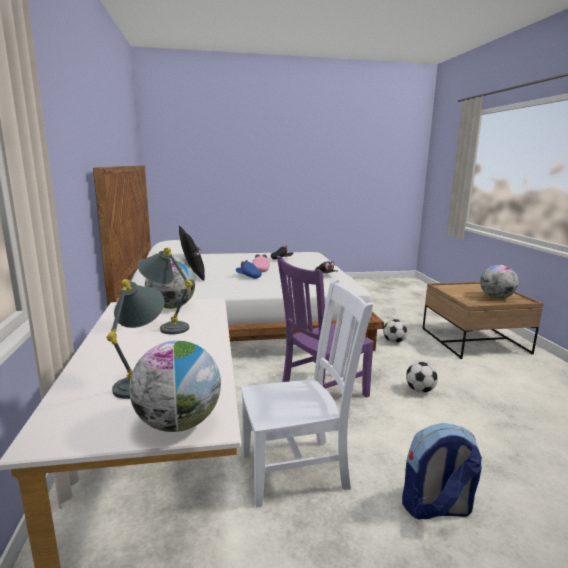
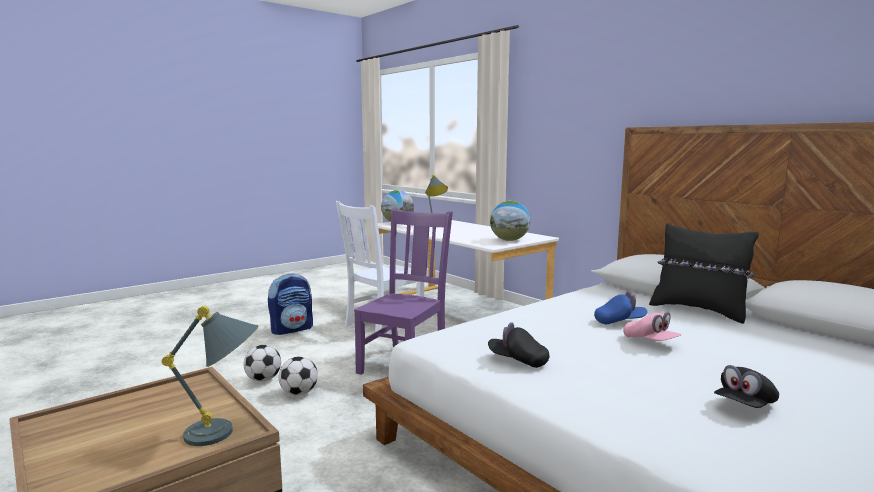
camera: 150 degrees right, 5 degrees down
grey table lamp [137,247,192,334] -> grey table lamp moved to [162,306,258,446]
football [383,319,408,343] -> football moved to [244,345,281,382]
globe [480,265,518,299] -> none

